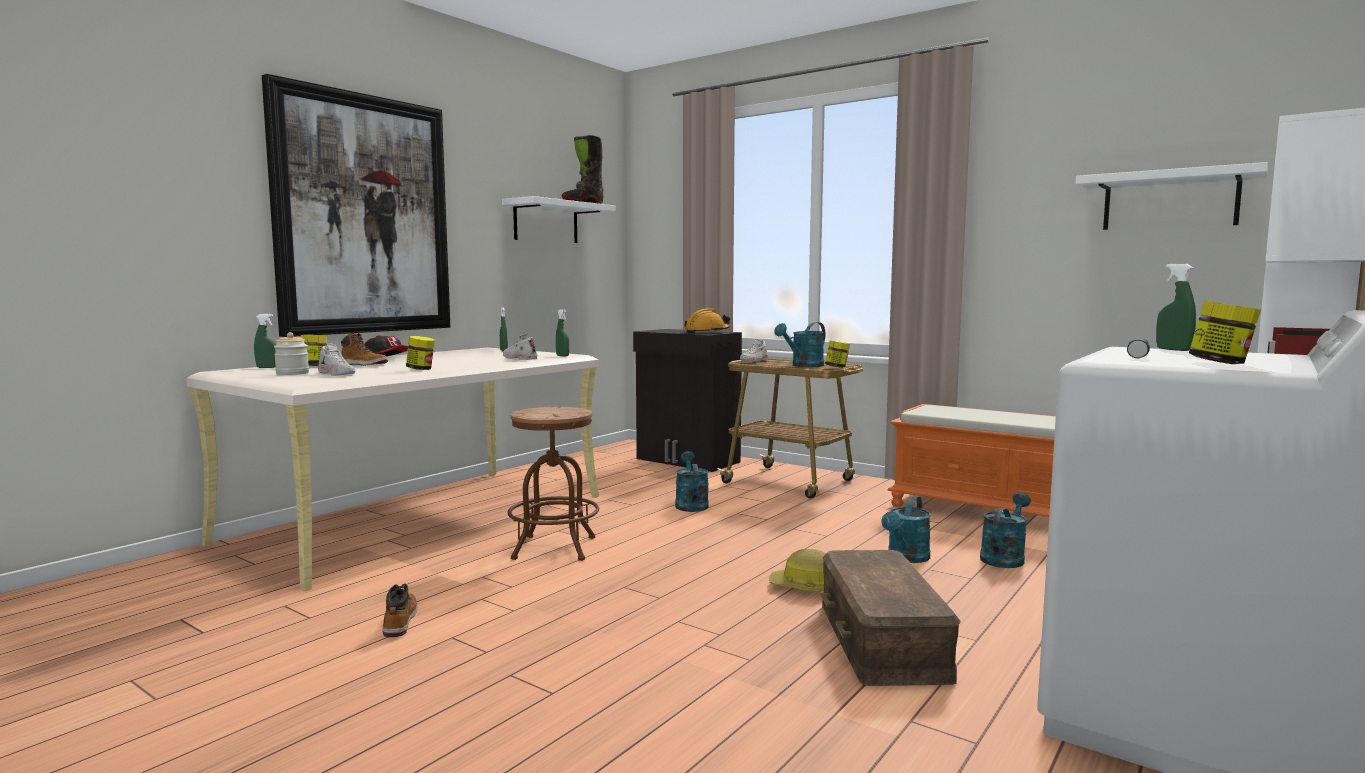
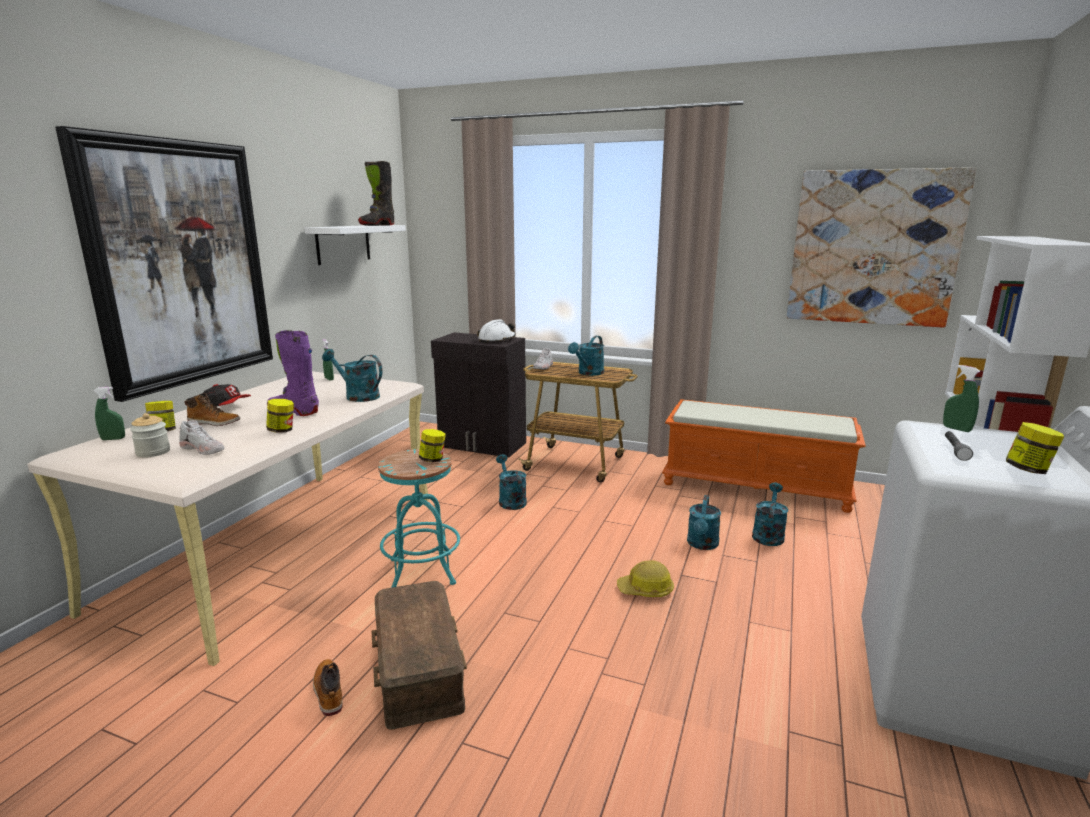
camera: 15 degrees left, 10 degrees up
white shoe [503,333,537,360] -> turquoise watering can [322,349,382,402]
brown stool [508,407,599,561] -> turquoise stool [378,449,460,588]
green spray bottle [556,309,569,357] -> none
orange hard hat [684,309,730,333] -> white hard hat [477,319,516,343]
brown storage box [821,550,961,686] -> brown storage box moved to [371,581,467,730]
jar [825,340,850,368] -> jar moved to [419,429,446,462]
white shelf [1075,162,1268,230] -> picture [787,167,977,328]
none -> purple boot [267,330,319,416]

